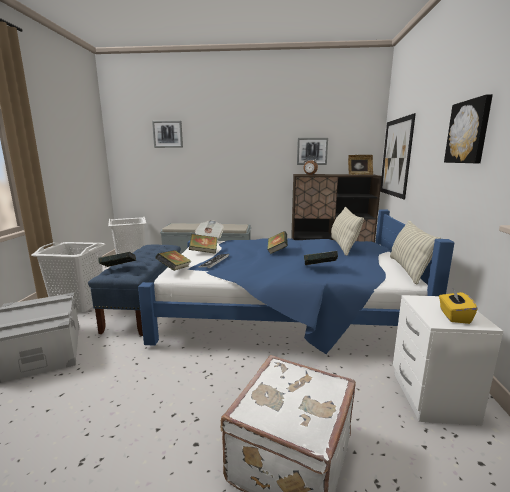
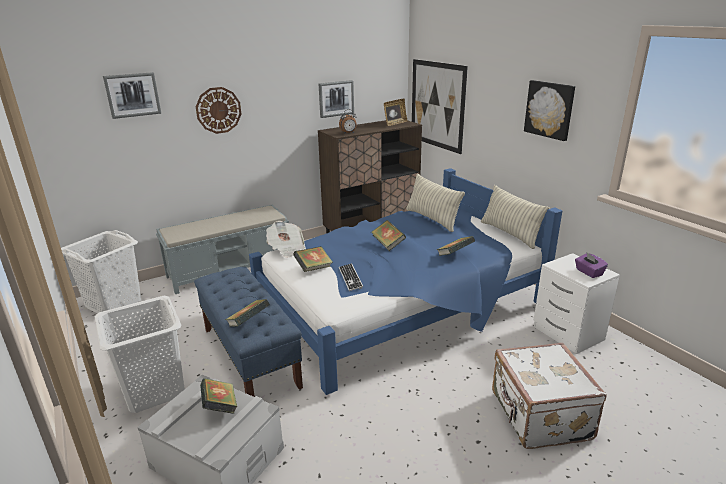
camera: 35 degrees left, 10 degrees up
book [156,250,191,271] -> book moved to [200,378,238,414]
yellow tissue box [439,289,478,324] -> purple tissue box [575,252,608,278]
none -> wall clock [196,87,241,134]

